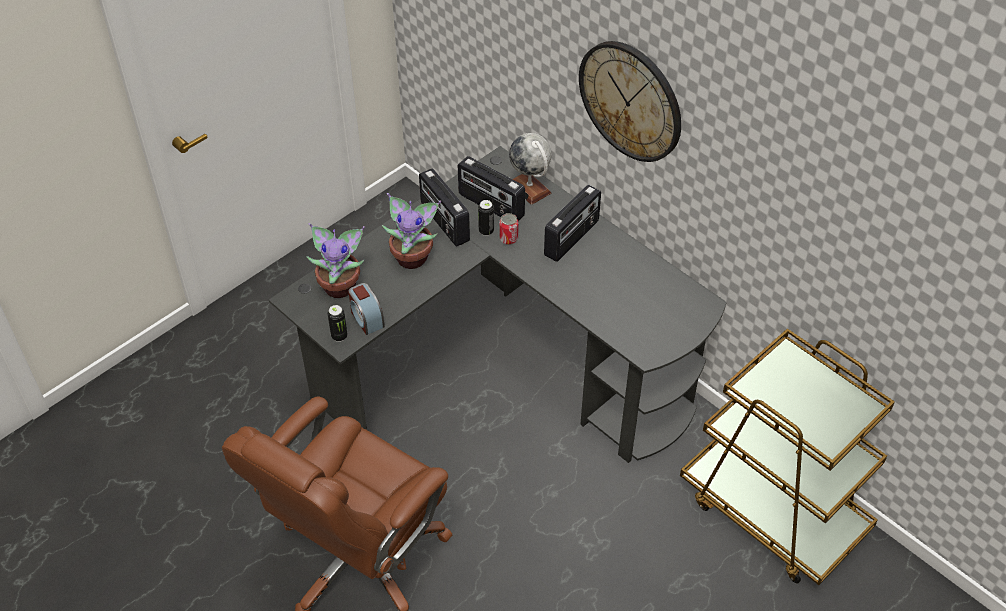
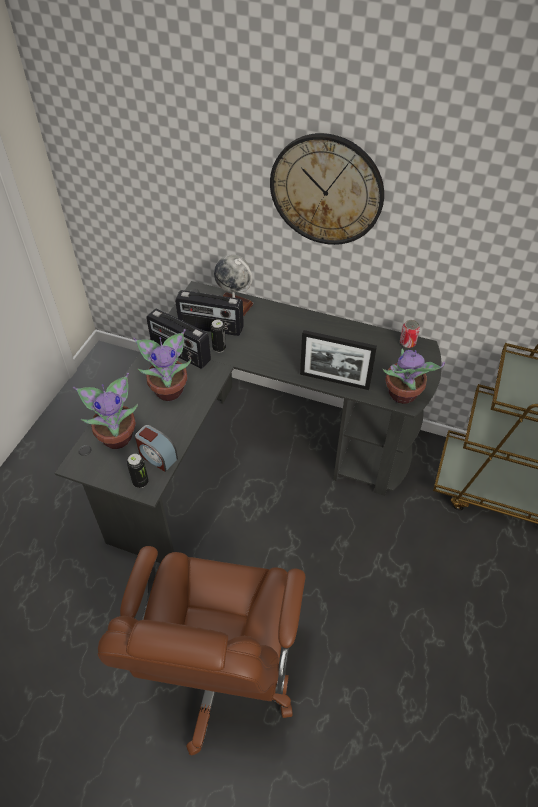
camera: 25 degrees left, 0 degrees up
can [499,213,519,245] -> can moved to [400,320,420,348]
radio [544,185,601,262] -> none
none -> picture frame [300,330,377,390]
none -> potted plant [383,348,445,404]

